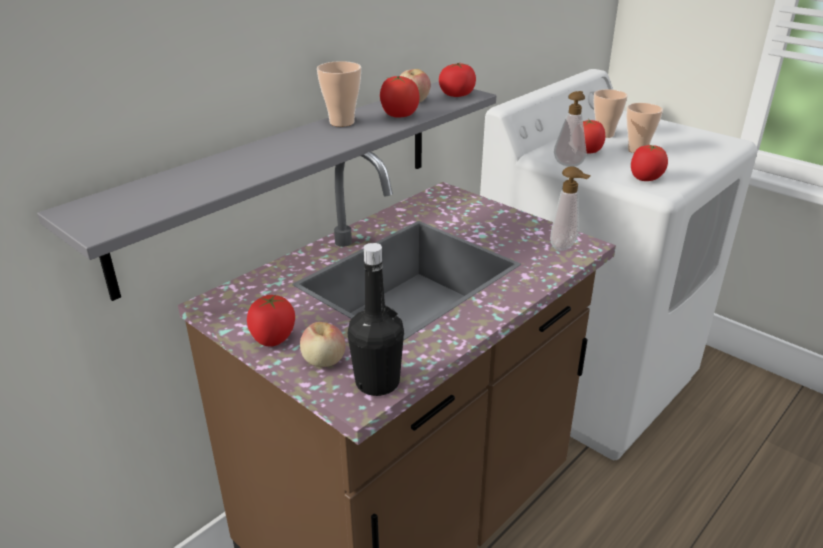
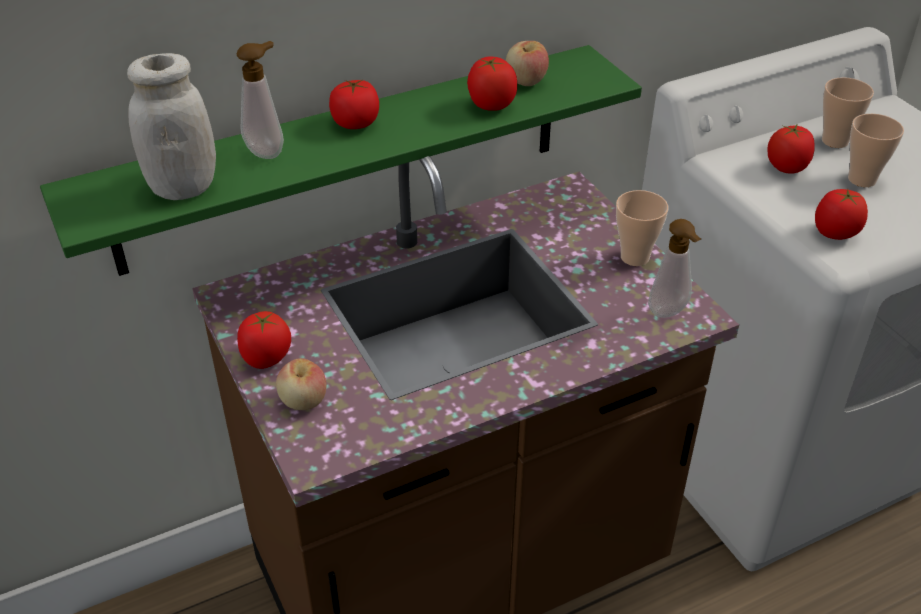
camera: 20 degrees right, 10 degrees up
grey shelf [37,81,496,301] -> green shelf [40,45,642,276]
cup [317,61,361,127] -> cup moved to [616,190,668,266]
black bottle [348,243,404,396] -> none
tomato [439,63,476,97] -> tomato moved to [329,80,379,129]
soap dispenser [554,91,587,167] -> soap dispenser moved to [237,41,284,159]
none -> white jar [127,53,216,200]

